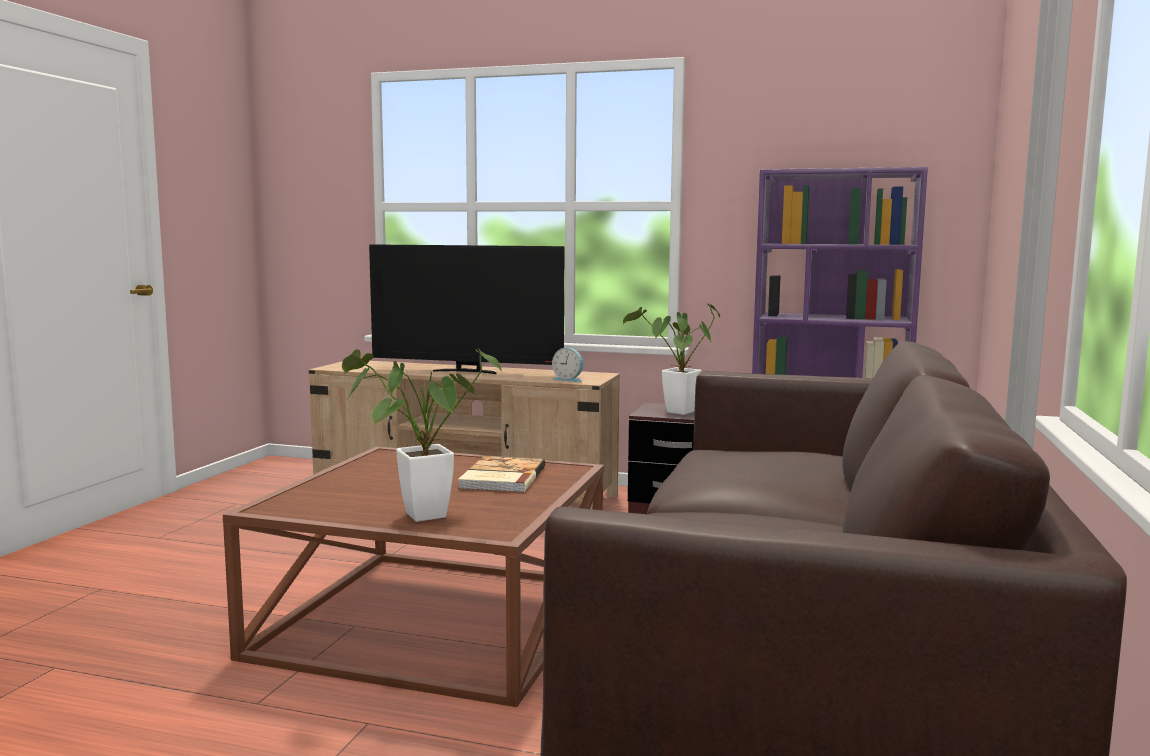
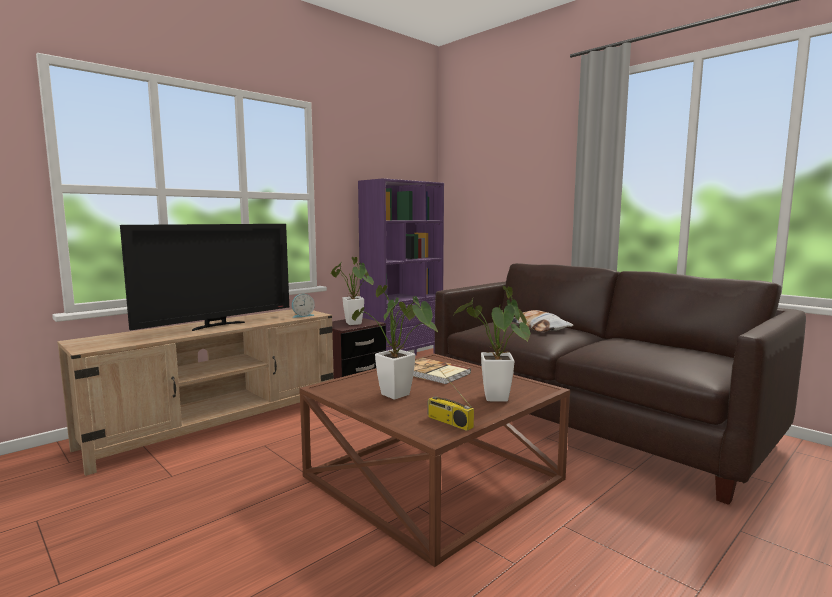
camera: 60 degrees left, 0 degrees up
none -> potted plant [352,285,439,399]
none -> radio [428,370,474,431]
none -> pillow [513,310,573,332]

